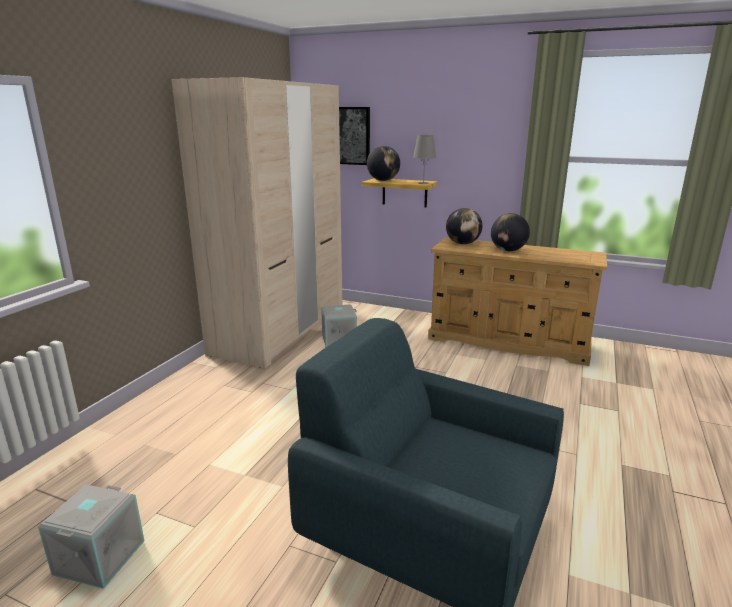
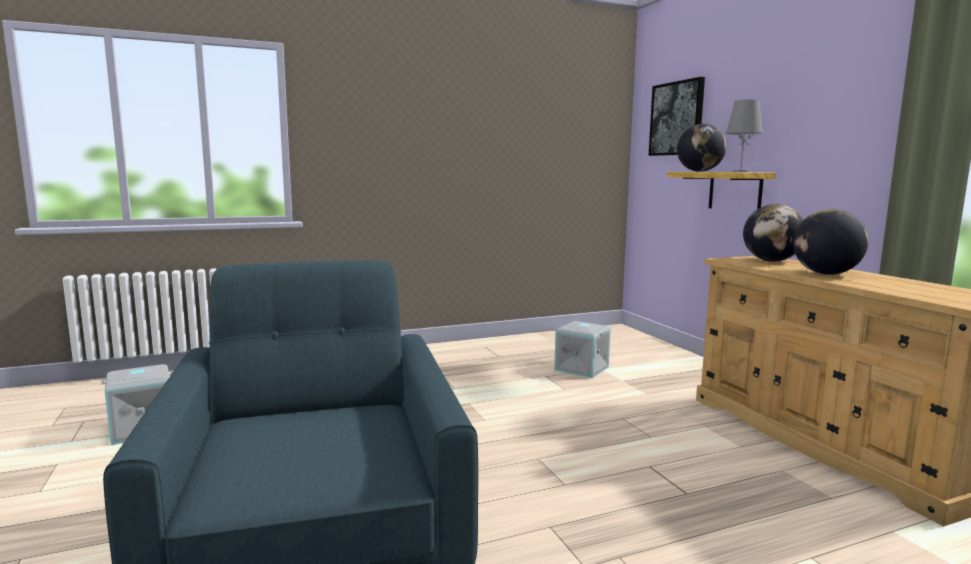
camera: 45 degrees right, 10 degrees down
beige wardrobe [171,77,342,368] -> none

